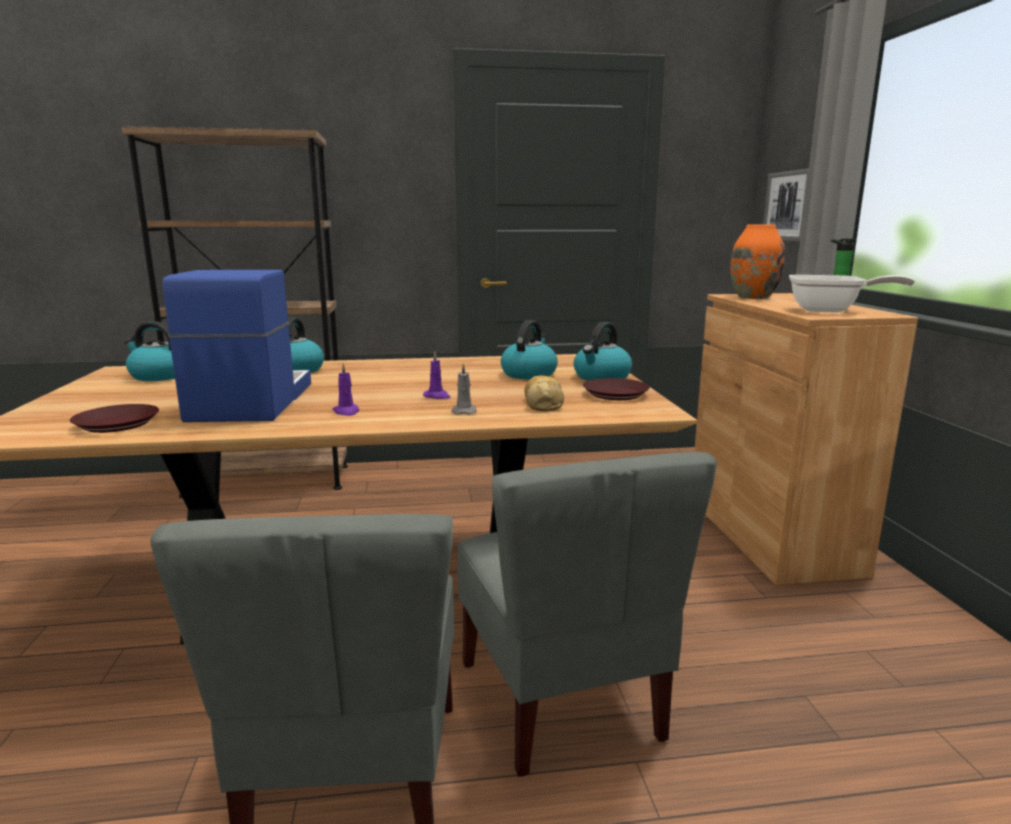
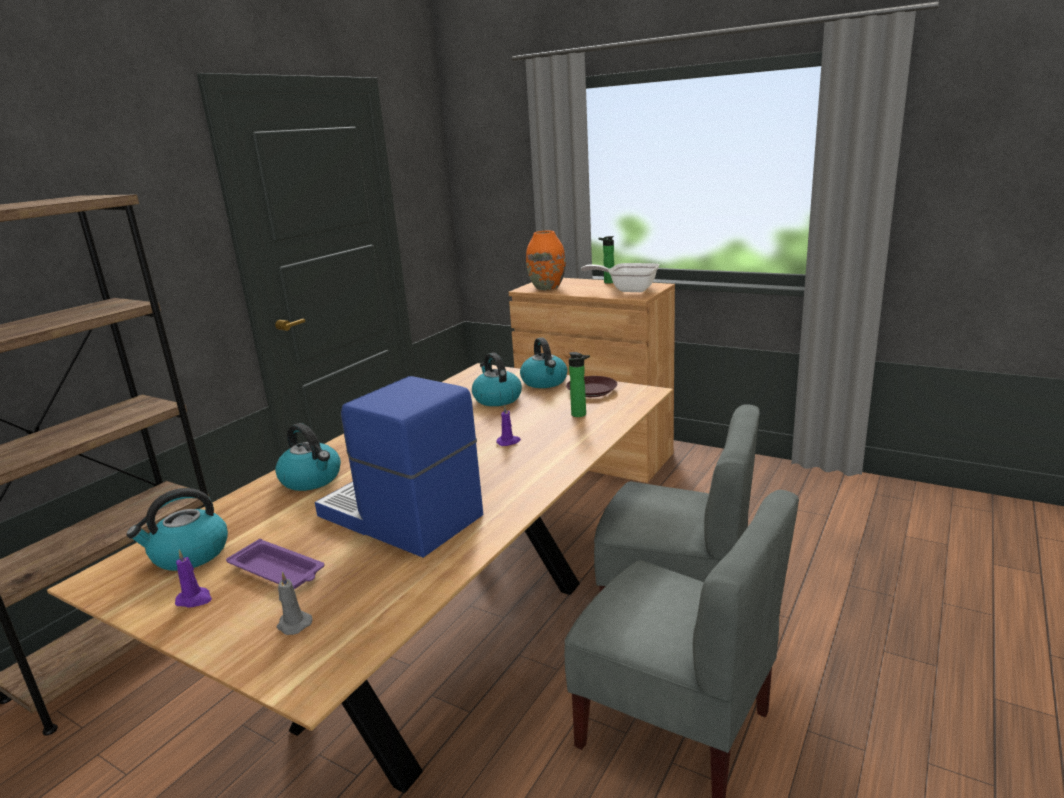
camera: 50 degrees left, 5 degrees up
brown plate [70,404,159,433] -> none
purple candle [332,363,359,416] -> purple candle moved to [175,549,212,608]
grey candle [451,363,477,414] -> grey candle moved to [276,572,313,635]
bread [524,376,564,411] -> bottle [569,352,590,417]
picture [763,168,809,241] -> none
frying pan [789,275,915,313] -> frying pan turned 120 degrees counterclockwise [581,263,659,292]
none -> purple tray [226,539,324,589]

